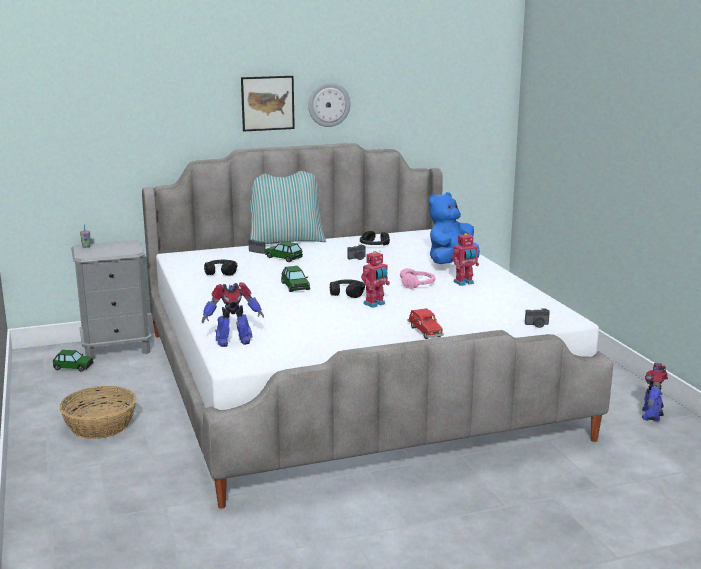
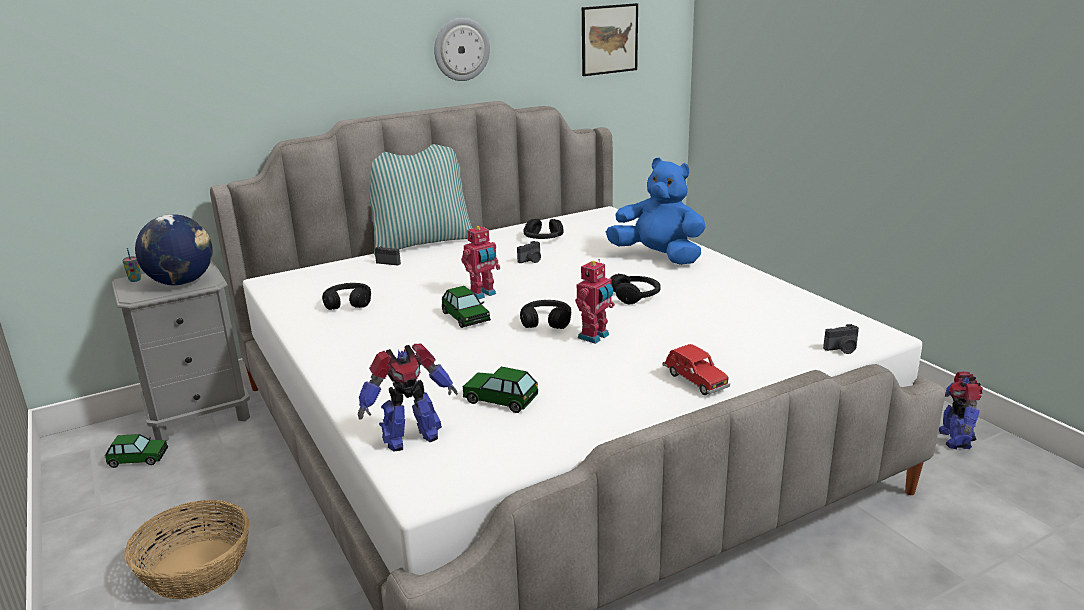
camera: 10 degrees left, 5 degrees up
picture [241,76,295,132] -> picture moved to [582,3,638,76]
toy car [265,241,303,262] -> toy car moved to [463,367,538,413]
pink headphones [400,268,435,289] -> black headphones [611,274,660,304]
blue plush toy [429,192,480,264] -> blue plush toy turned 90 degrees clockwise [606,157,706,265]
toy robot [452,233,479,286] -> toy robot moved to [461,225,500,300]
none -> globe [135,214,213,286]

